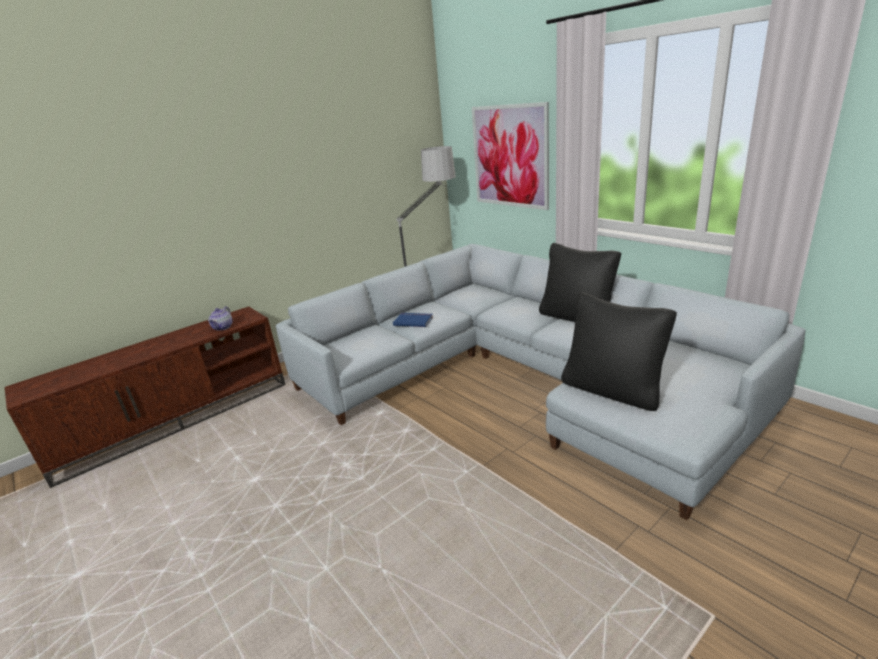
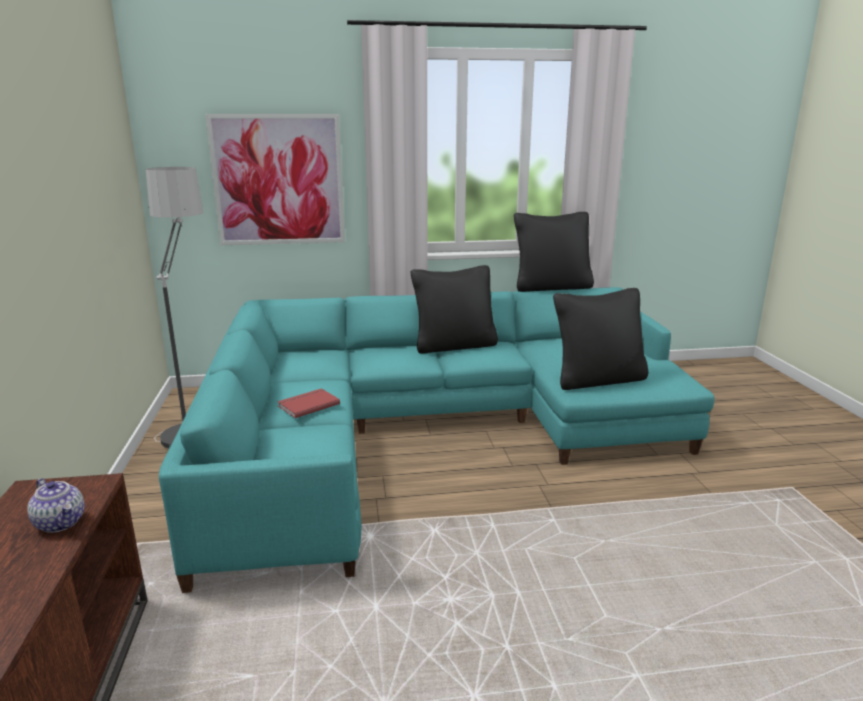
camera: 60 degrees left, 5 degrees down
grey sofa [276,244,805,520] -> turquoise sofa [159,287,715,593]
blue book [393,313,433,327] -> red book [277,388,340,418]
none -> black pillow [514,212,594,292]

